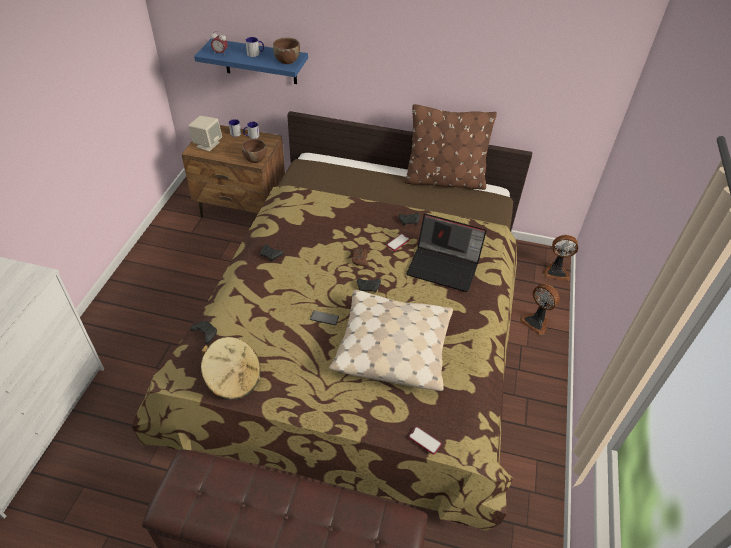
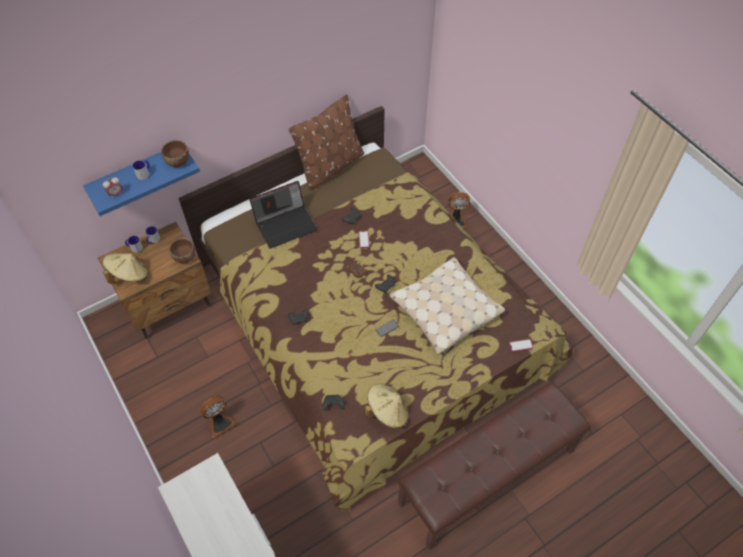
camera: 45 degrees left, 10 degrees up
beige speaker [188,116,222,151] -> beige hat [102,253,148,284]
laptop [406,214,487,292] -> laptop moved to [250,181,317,249]
fan [543,235,578,281] -> fan moved to [200,395,236,438]

